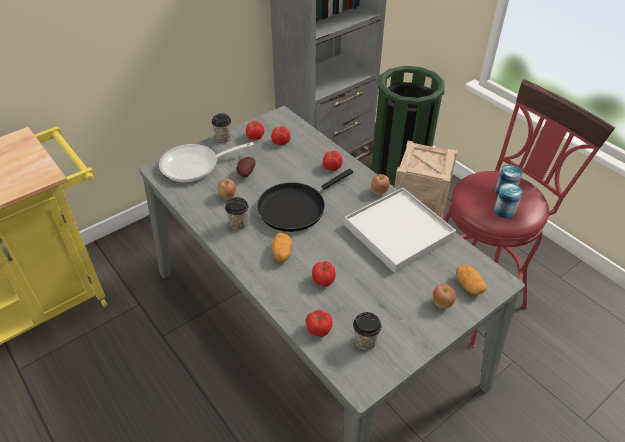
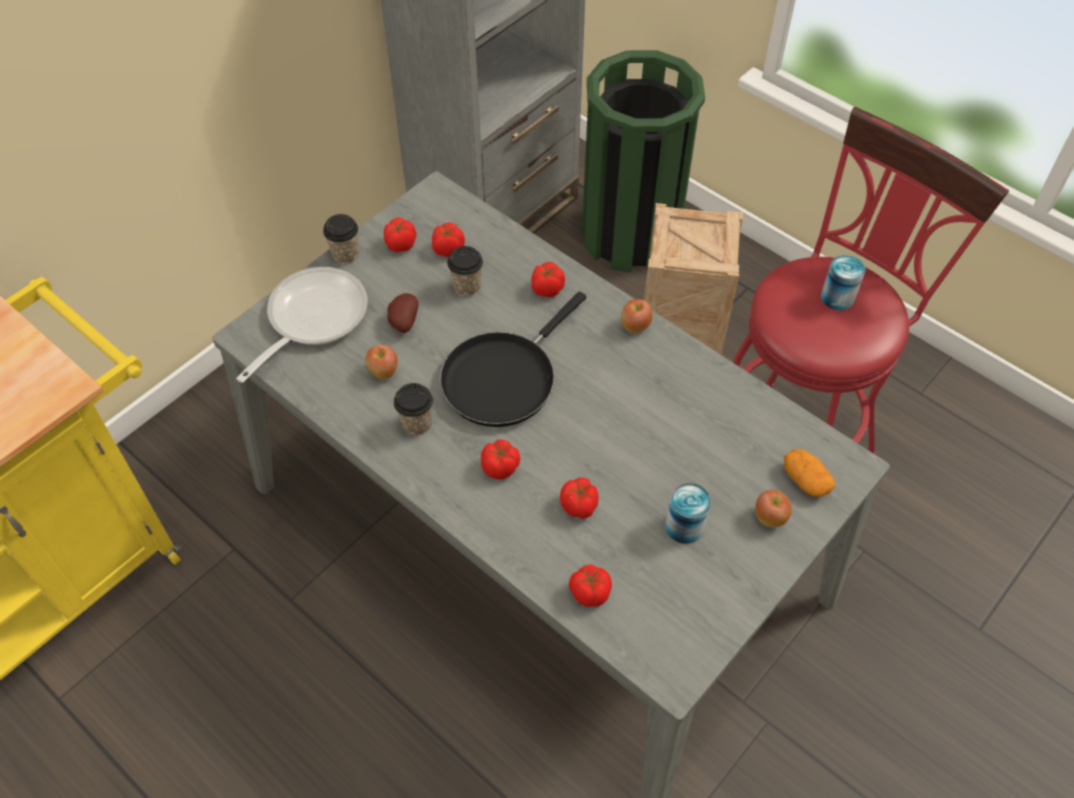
camera: 10 degrees left, 10 degrees up
frying pan [159,142,254,182] -> frying pan turned 150 degrees clockwise [236,267,368,383]
potato [272,233,292,262] -> tomato [481,440,520,480]
white tray [344,188,456,273] -> none
cup [353,312,381,350] -> cup moved to [447,246,483,297]
can [494,183,523,218] -> can moved to [665,483,711,544]

